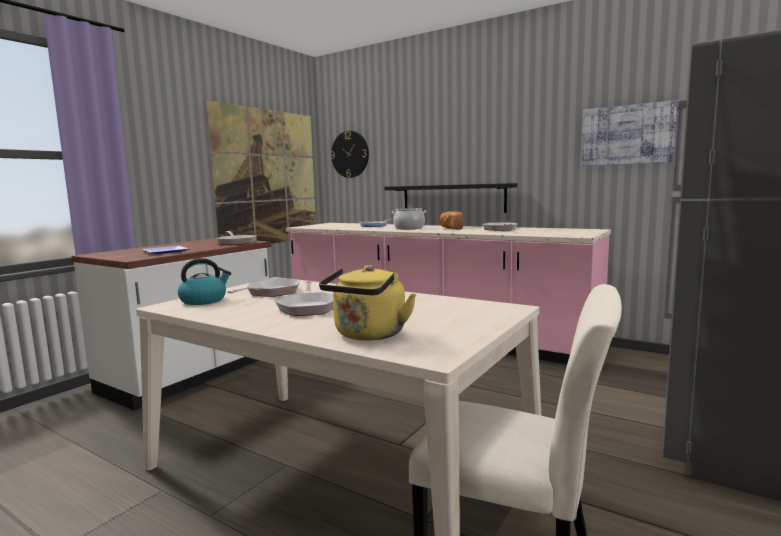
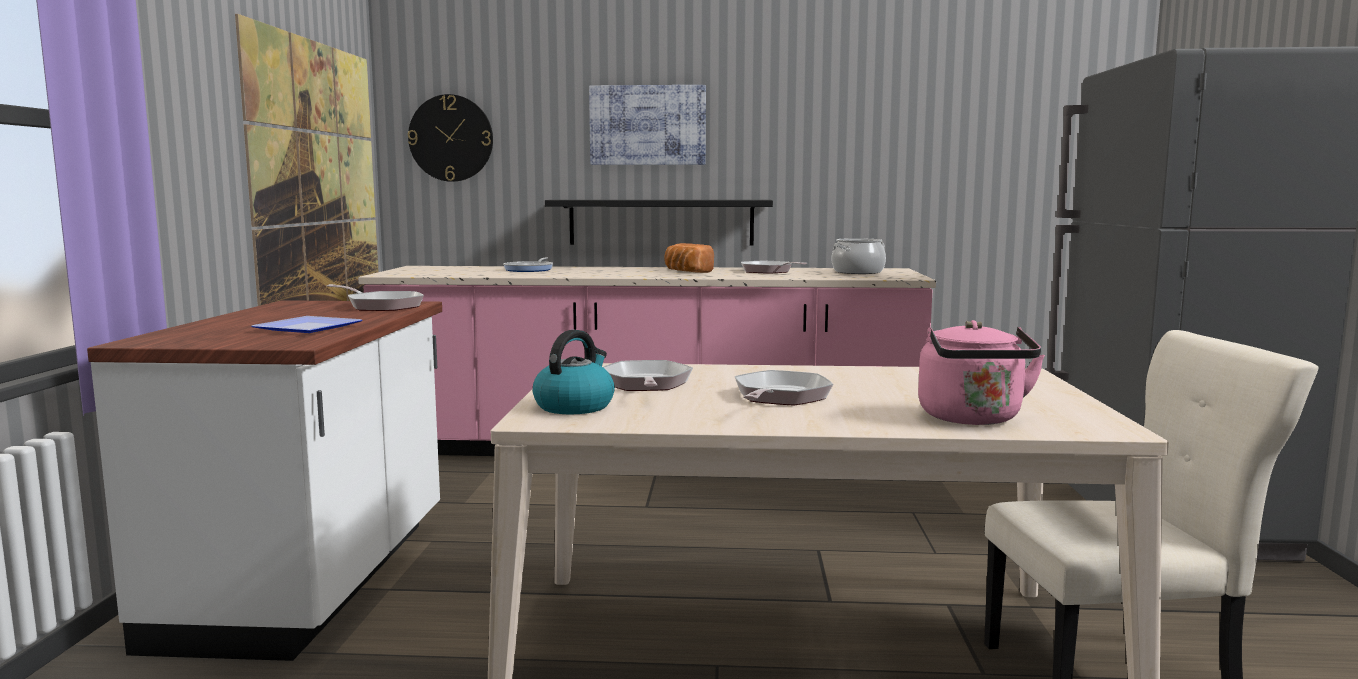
camera: 30 degrees left, 0 degrees up
frying pan [275,281,334,316] -> frying pan turned 120 degrees counterclockwise [735,370,833,406]
yellow kettle [319,265,416,341] -> pink kettle [918,320,1045,425]
cooking pot [392,208,426,229] -> cooking pot moved to [832,238,886,274]
picture [581,100,679,166] -> picture moved to [589,85,706,165]

